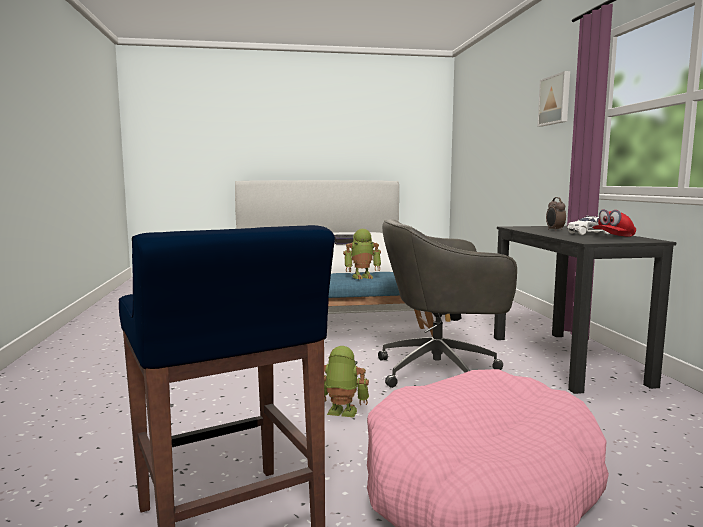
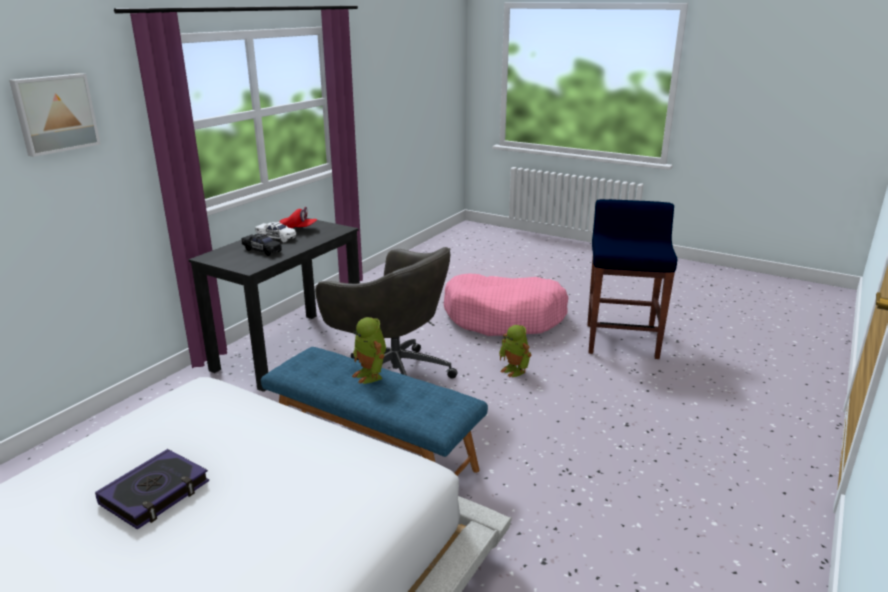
camera: 140 degrees left, 15 degrees up
toy robot [343,229,381,279] -> toy robot turned 150 degrees counterclockwise [352,317,386,384]
alarm clock [546,197,566,231] -> black toy car [241,234,282,256]

